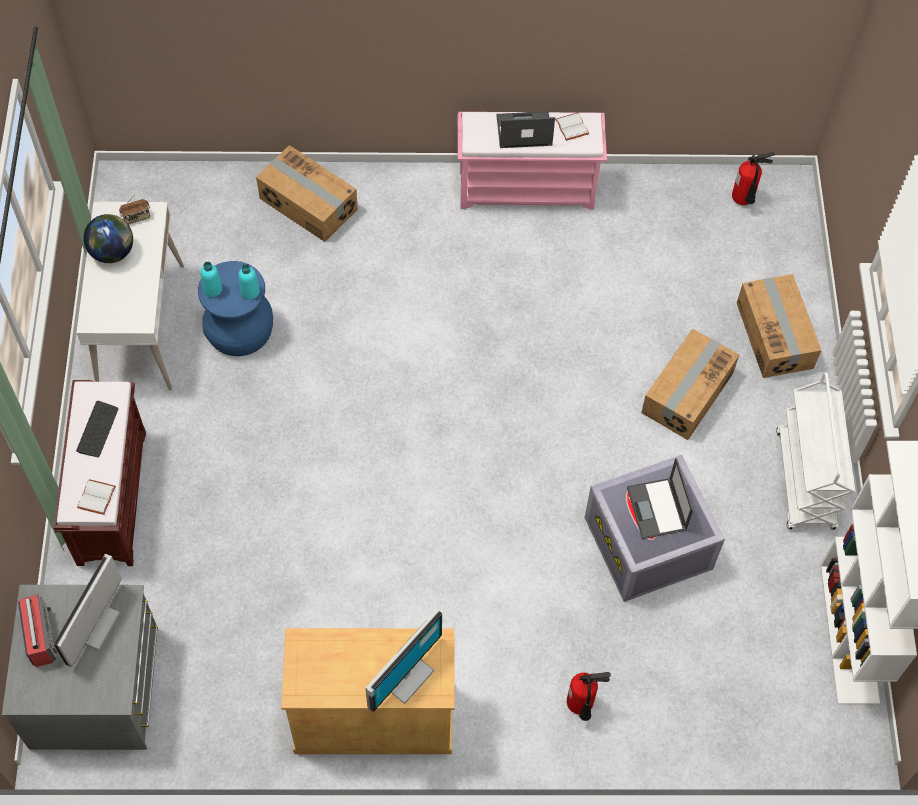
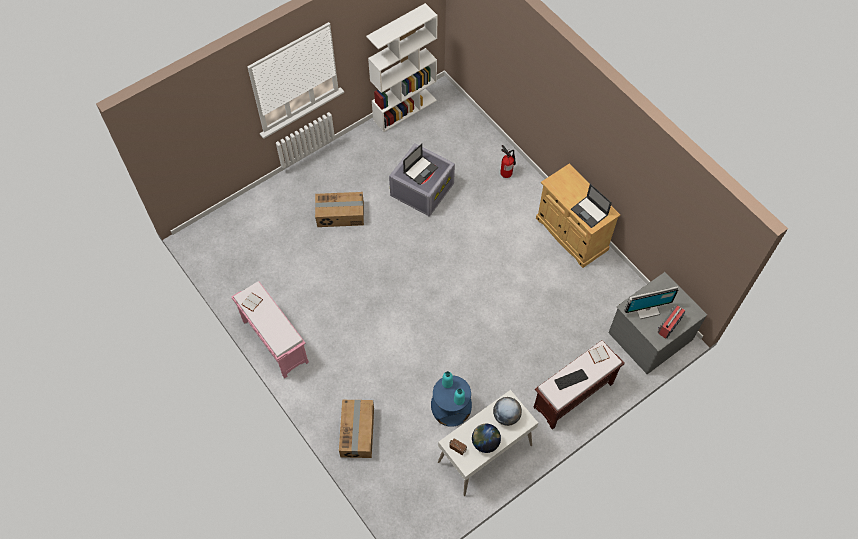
camera: 125 degrees left, 0 degrees up
monitor [366,609,442,712] -> none
laptop [496,111,555,148] -> laptop moved to [571,184,612,228]
fire extinguisher [732,152,775,205] -> none
cardboard box [737,274,822,378] -> none
white cart [776,372,855,529] -> none
none -> globe [493,397,522,426]

